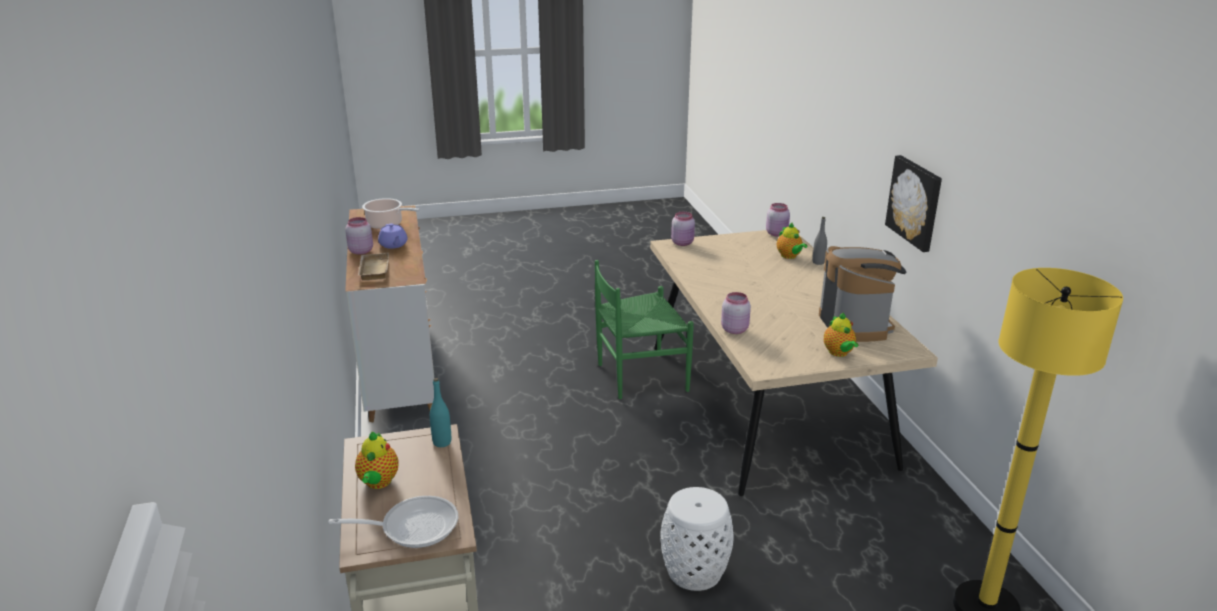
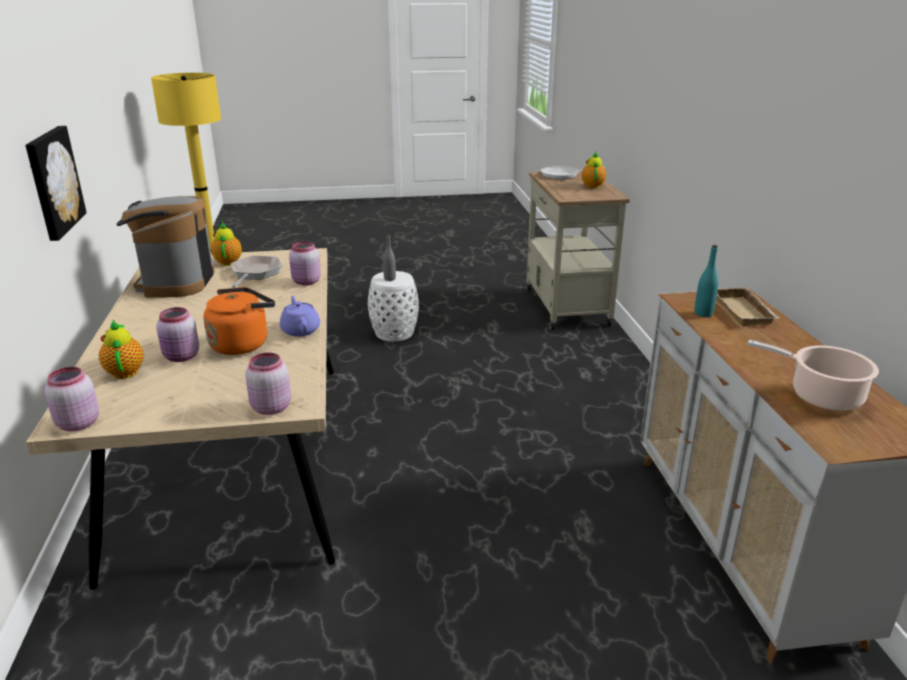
camera: 175 degrees left, 0 degrees up
pink jar [345,217,373,255] -> pink jar moved to [156,307,199,362]
purple teapot [378,223,408,249] -> purple teapot moved to [280,296,320,337]
turquoise bottle [430,378,451,447] -> turquoise bottle moved to [695,245,718,317]
green chair [595,260,694,399] -> none
grey bottle [813,217,827,265] -> grey bottle moved to [383,234,396,281]
none -> orange kettle [203,287,275,355]
none -> frying pan [231,256,282,288]

